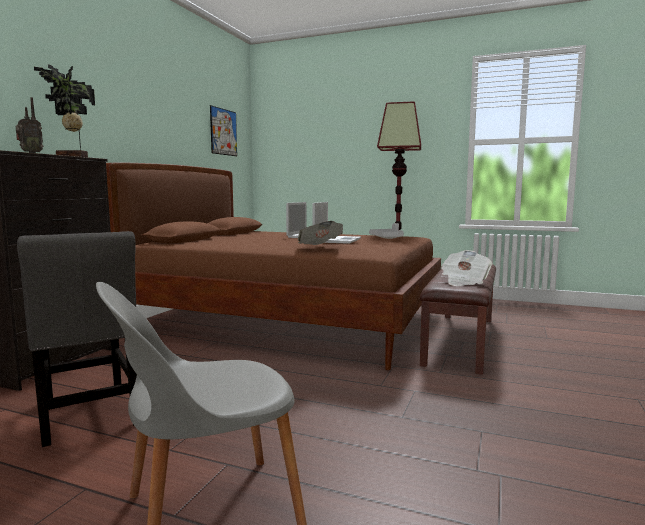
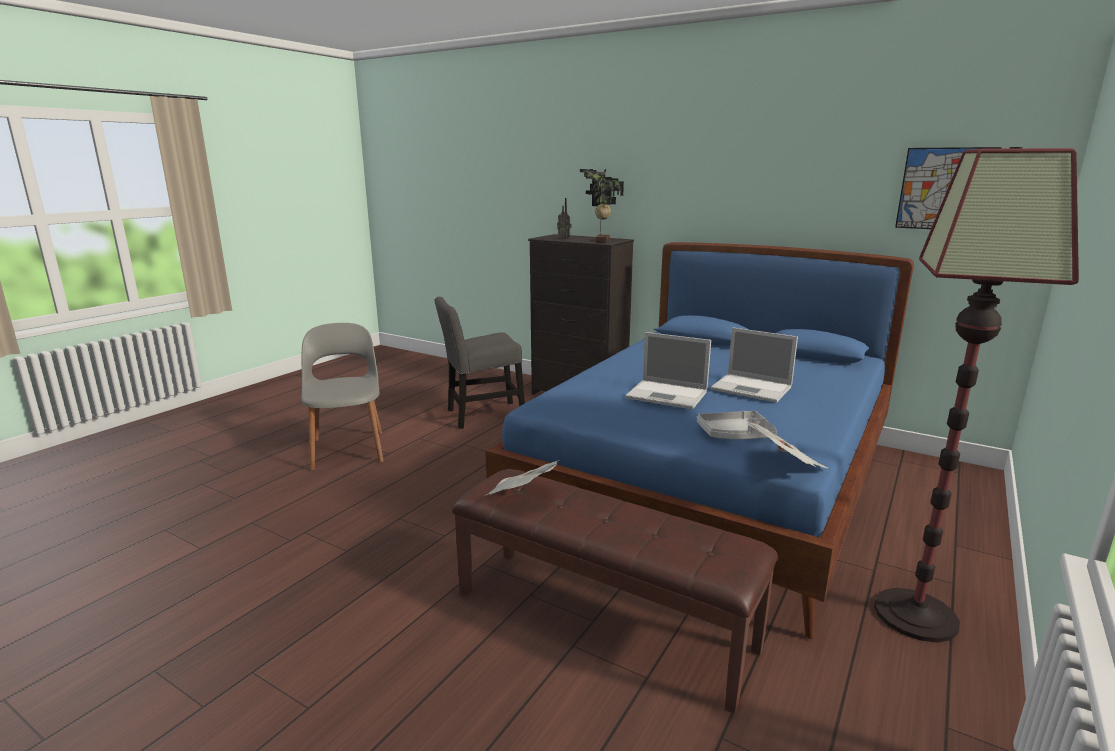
camera: 100 degrees right, 10 degrees up
brown bed [106,162,441,370] -> blue bed [485,242,914,639]
newspaper [298,221,343,245] -> newspaper moved to [747,422,828,468]

